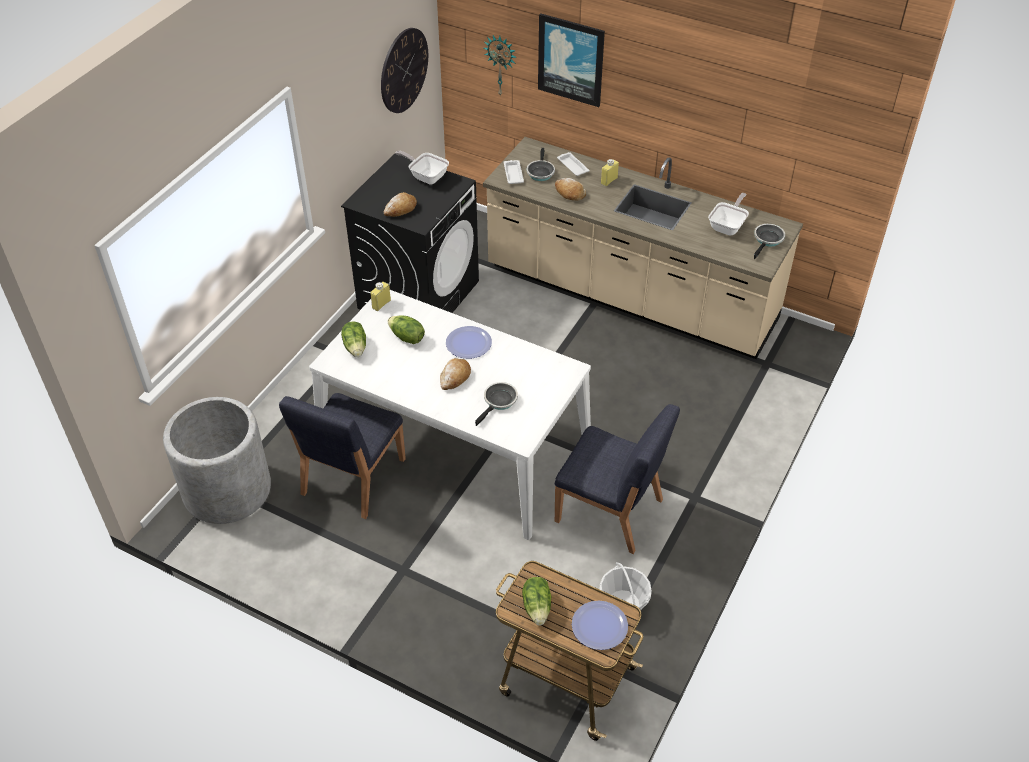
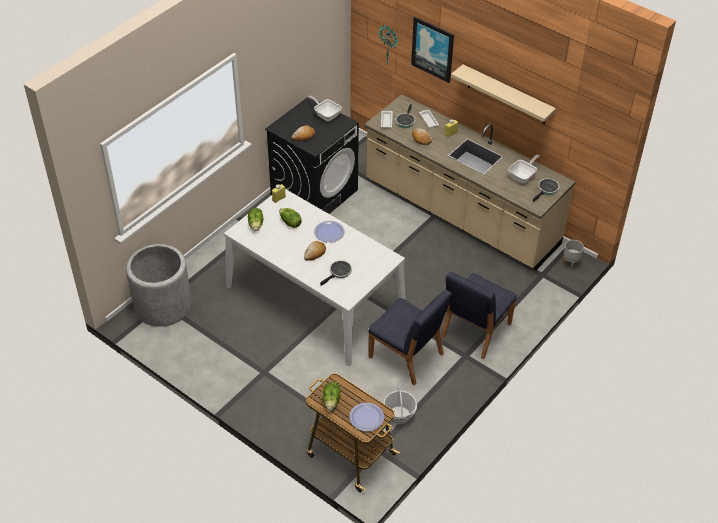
camera: 10 degrees right, 0 degrees up
blue chair [279,393,406,519] -> blue chair moved to [441,272,517,359]
wall clock [381,28,428,113] -> none
none -> beige shelf [451,64,556,124]
none -> grey planter [562,240,584,271]

